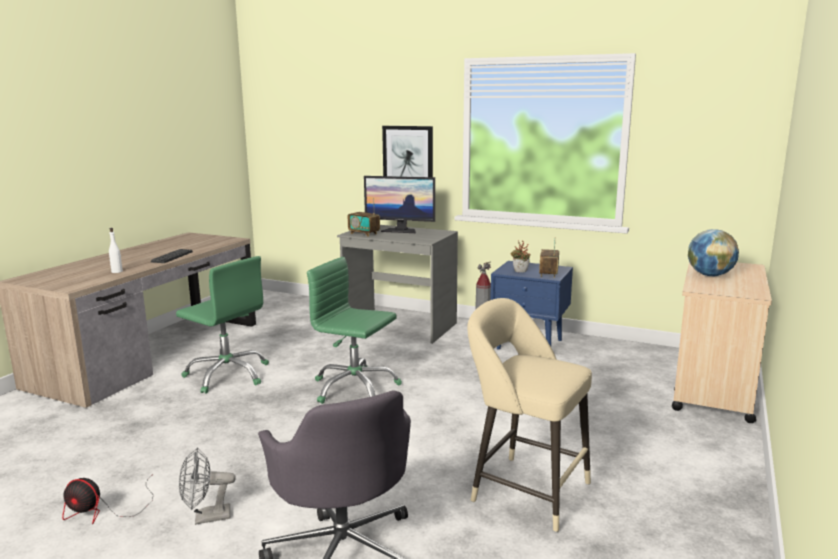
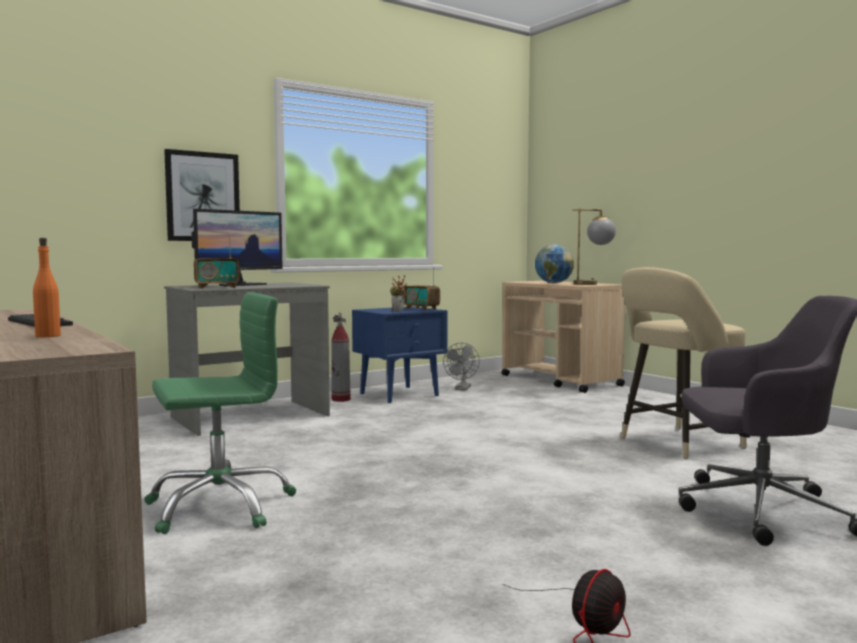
camera: 60 degrees left, 10 degrees down
white bottle [109,228,123,273] -> orange bottle [33,238,61,337]
grey fan [179,448,236,525] -> grey fan moved to [443,343,480,390]
green office chair [307,257,402,404] -> none
none -> table lamp [572,208,616,285]

